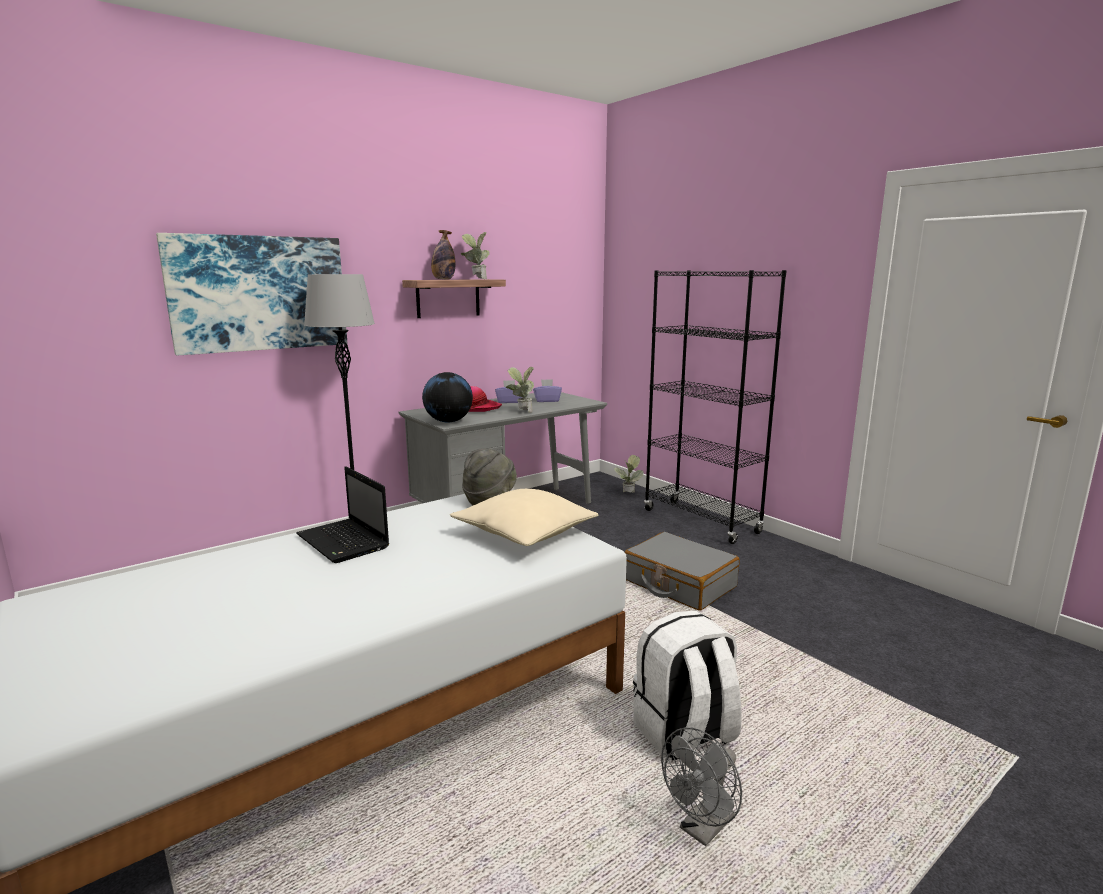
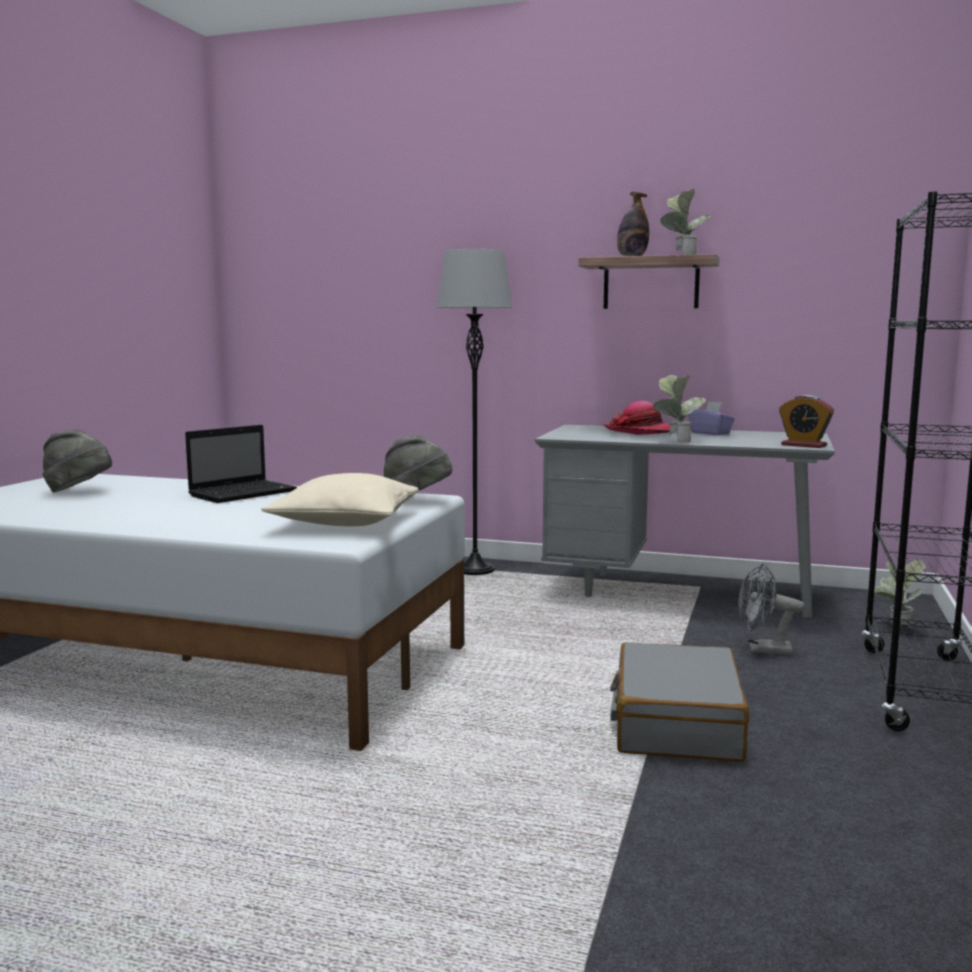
camera: 55 degrees right, 5 degrees down
picture [156,233,347,355] -> none
laptop [296,466,389,563] -> laptop turned 150 degrees counterclockwise [185,425,297,503]
globe [422,372,473,423] -> none
purple tissue box [533,379,562,402] -> none
white backpack [633,611,741,760] -> none
grey fan [661,727,742,847] -> grey fan moved to [738,563,805,655]
none -> grey hat [43,429,112,492]
none -> alarm clock [779,395,834,448]

